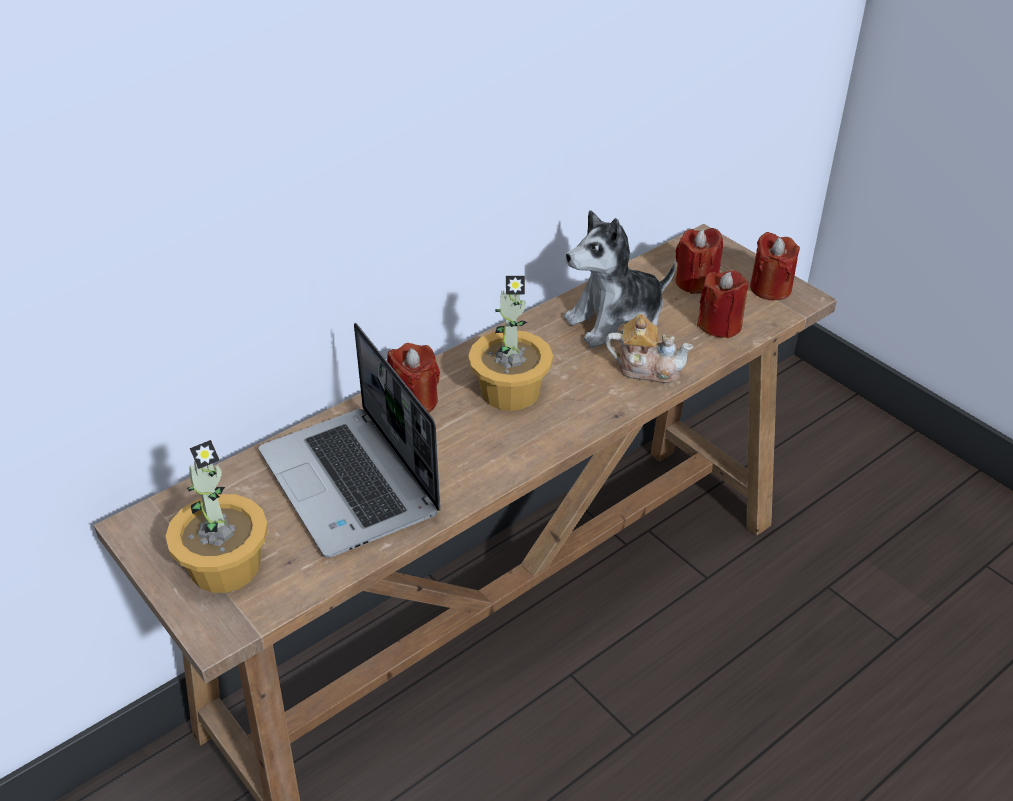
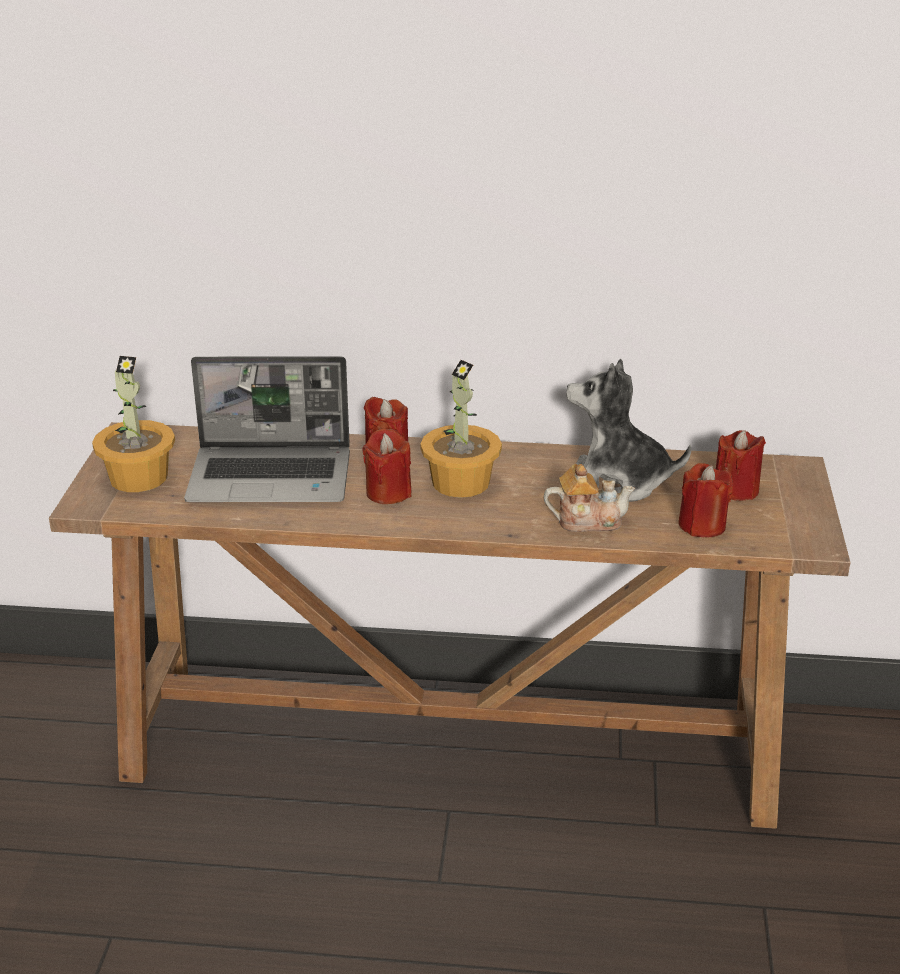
camera: 45 degrees right, 10 degrees down
laptop [259,323,441,558] -> laptop turned 105 degrees counterclockwise [184,356,350,502]
teapot [606,314,694,383] -> teapot turned 60 degrees counterclockwise [544,464,635,532]
red candle [750,232,800,300] -> red candle moved to [363,429,412,504]

